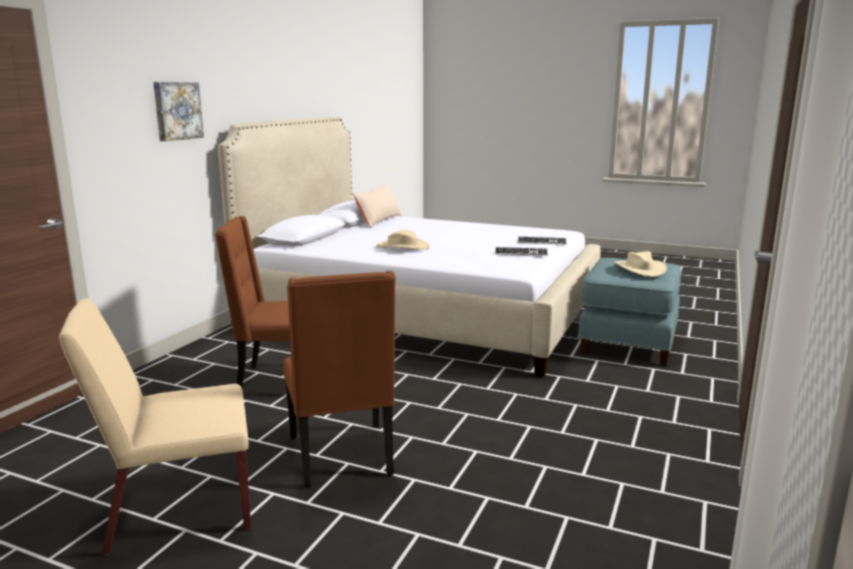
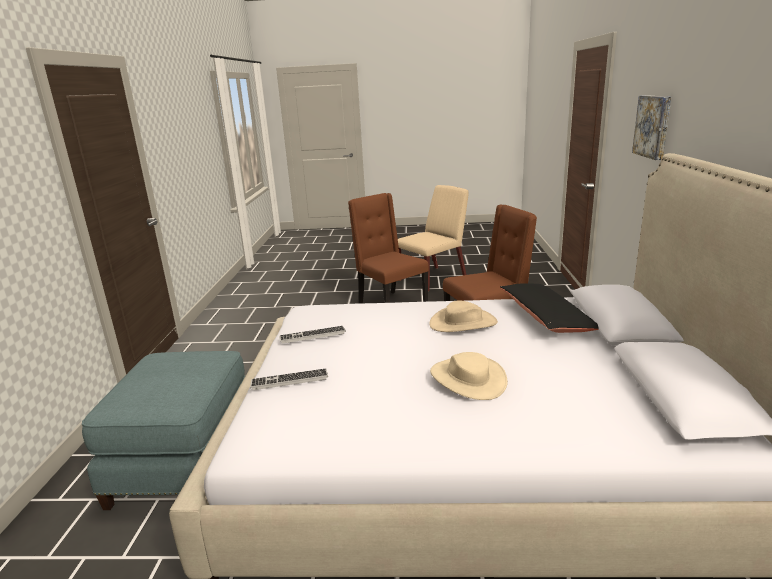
camera: 160 degrees right, 5 degrees up
beige pillow [353,184,401,228] -> none
beige hat [615,251,667,277] -> beige hat moved to [430,352,508,400]
none -> black pillow [500,283,599,333]

